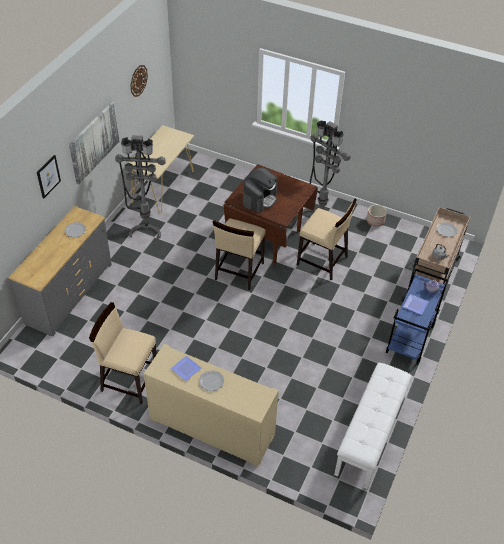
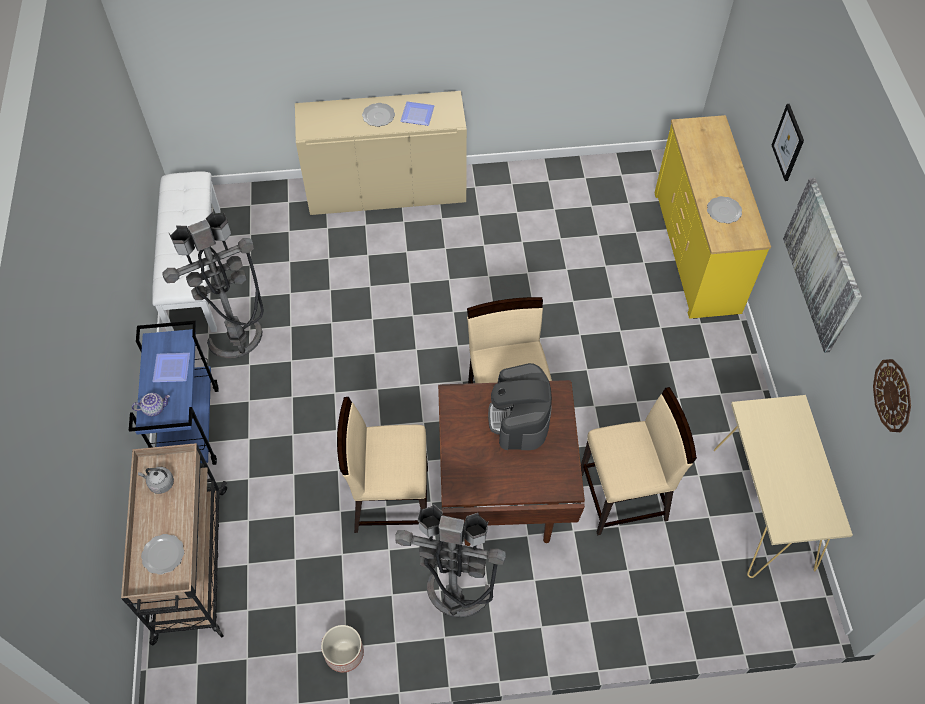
camera: 150 degrees right, 10 degrees up
grey dresser [9,206,112,336] -> yellow dresser [655,115,771,319]
beige chair [89,302,157,405] -> beige chair moved to [581,387,697,536]
grey floor lamp [115,135,166,239] -> grey floor lamp moved to [162,211,264,358]

